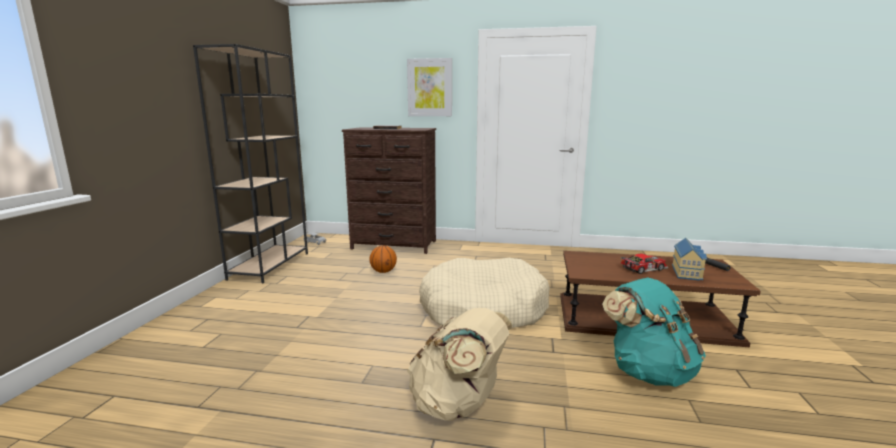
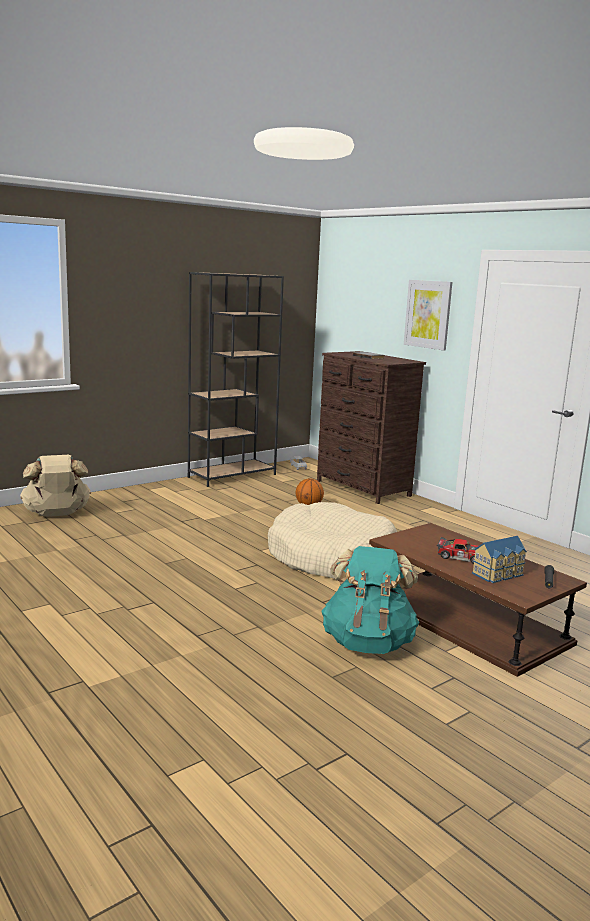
camera: 40 degrees right, 0 degrees up
beige backpack [407,308,512,421] -> beige backpack moved to [20,455,91,517]

